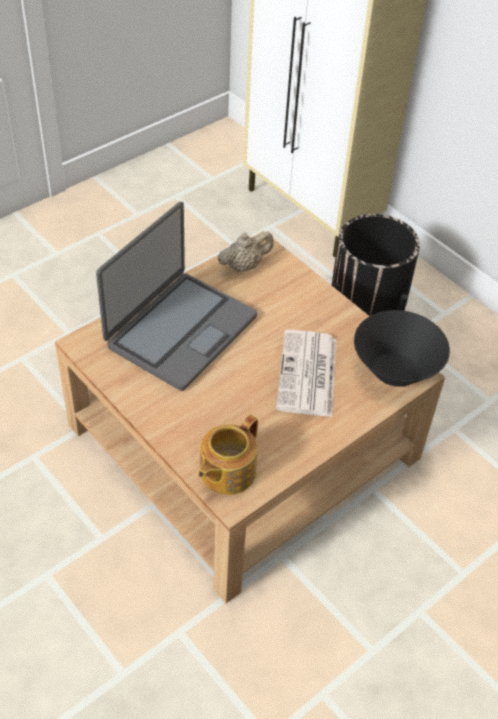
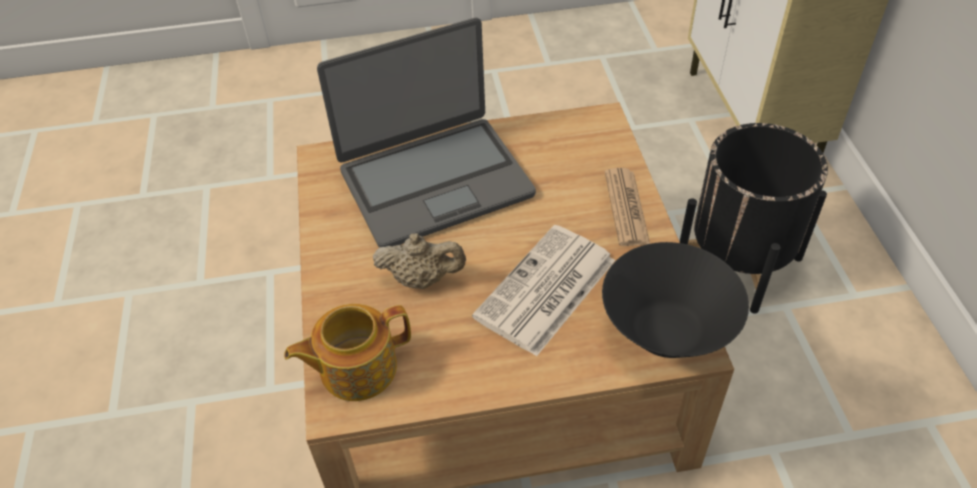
camera: 35 degrees right, 0 degrees up
beige teapot [218,231,274,272] -> beige teapot moved to [373,233,466,289]
none -> newspaper [605,168,650,246]

